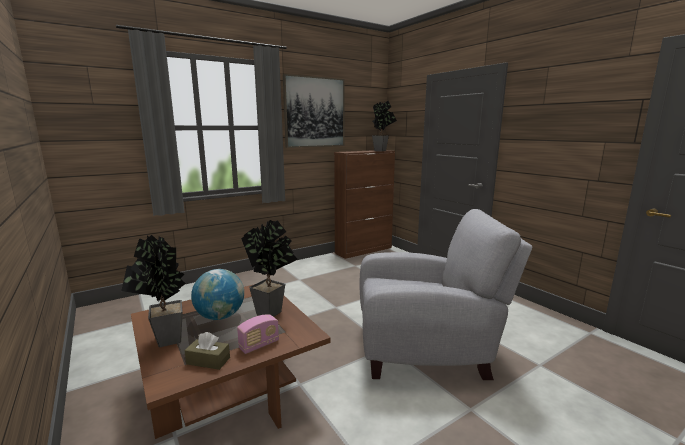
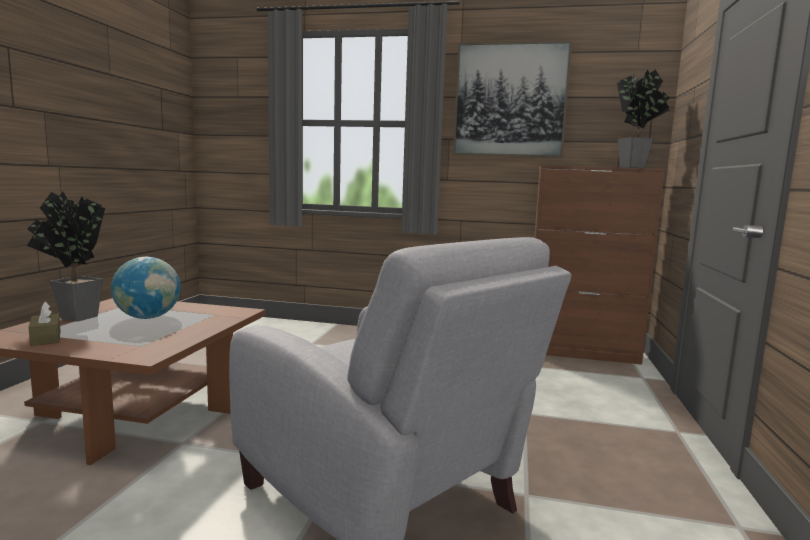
camera: 45 degrees right, 5 degrees down
radio [237,314,279,354] -> none
potted plant [241,220,298,317] -> none

